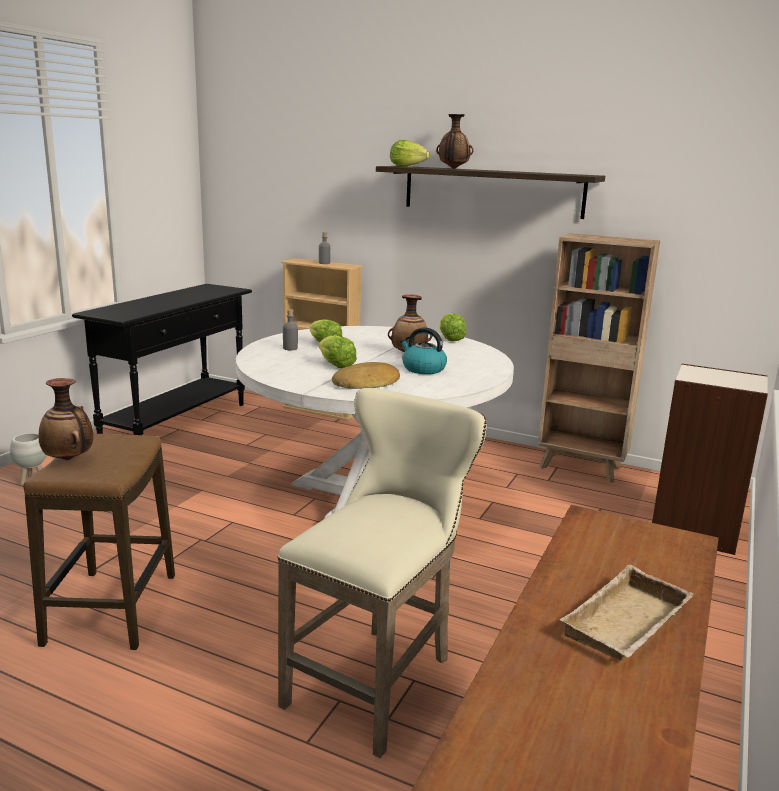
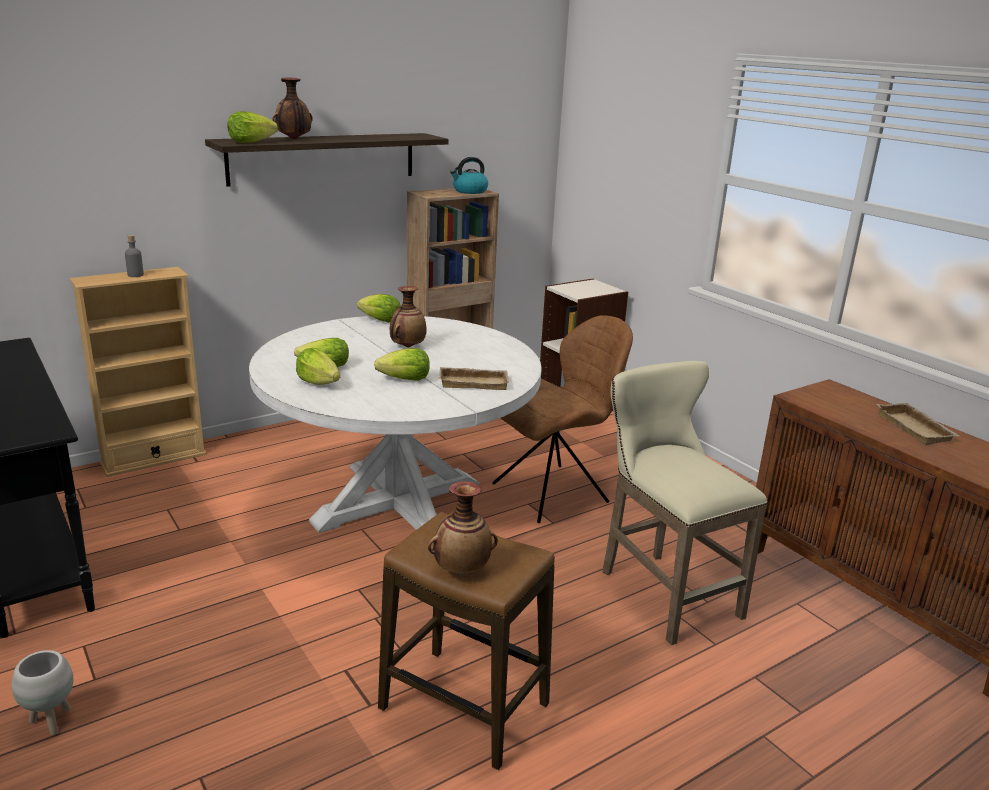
camera: 60 degrees left, 5 degrees up
grey bottle [283,309,298,350] -> lettuce [296,348,340,385]
bread [332,362,400,389] -> beige tray [439,367,509,390]
kettle [400,327,447,374] -> kettle moved to [450,157,488,194]
none -> brown chair [492,315,633,523]

